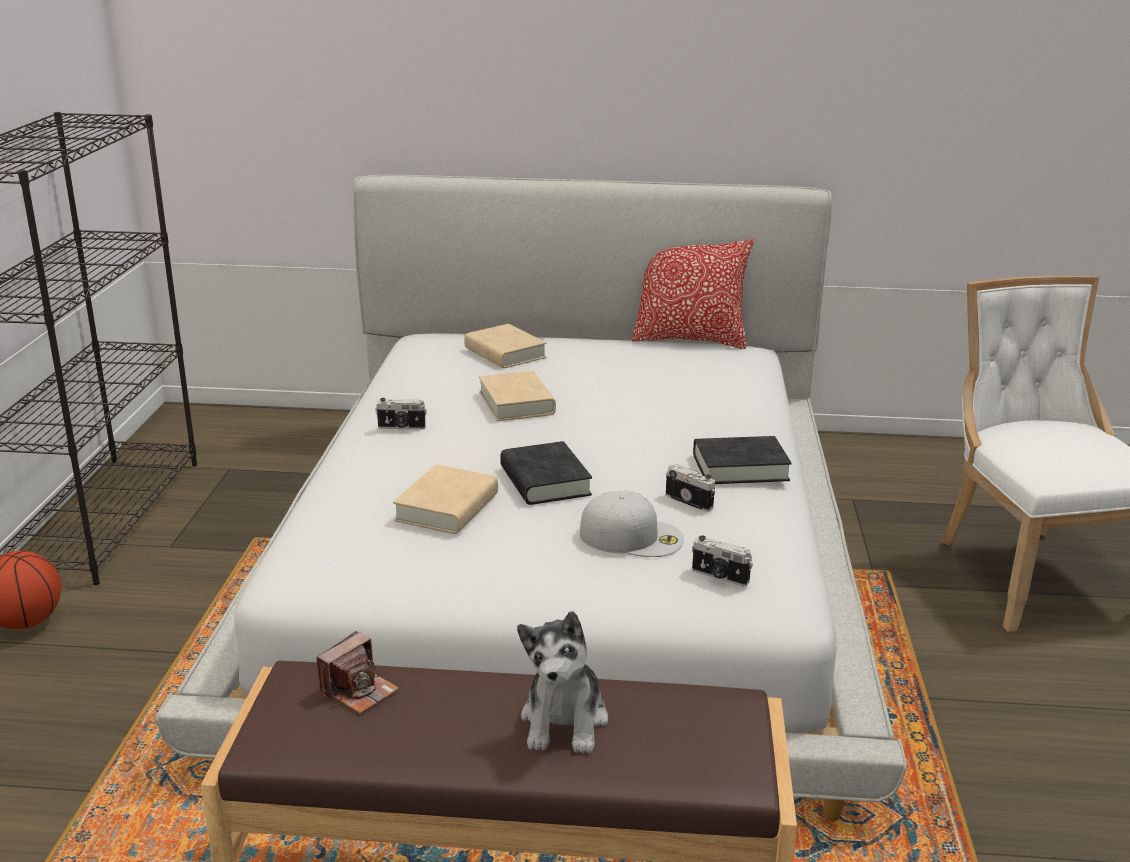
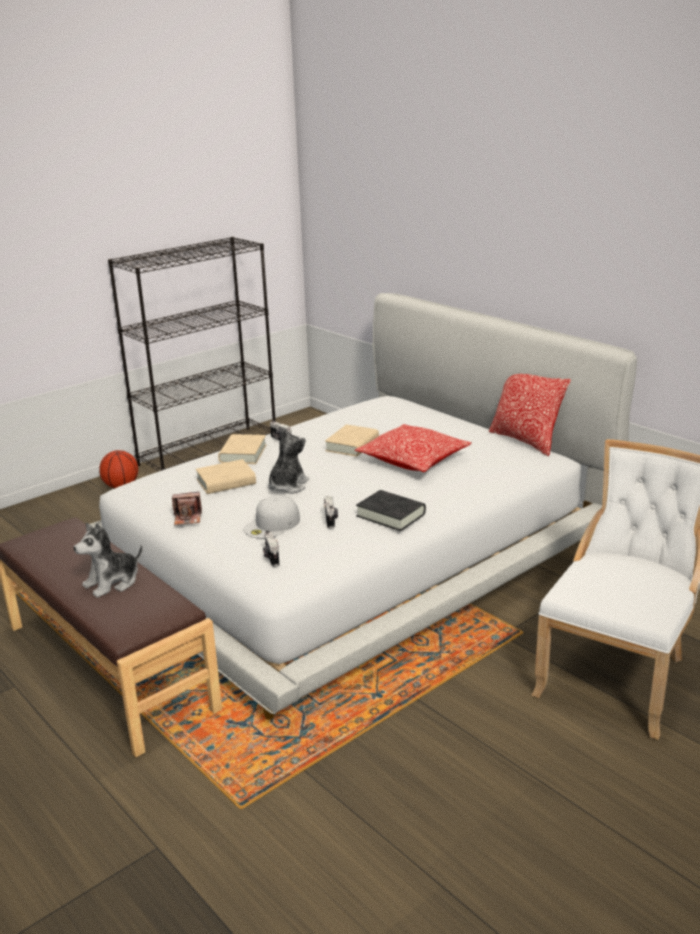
camera: 45 degrees right, 0 degrees up
camera [316,631,399,714] -> camera moved to [172,492,202,525]
beige book [464,324,546,368] -> beige book moved to [218,434,266,464]
black book [500,441,592,505] -> plush toy [268,428,309,494]
white cap [580,491,684,557] -> white cap turned 75 degrees clockwise [243,495,300,539]
none -> pillow [355,424,471,472]

